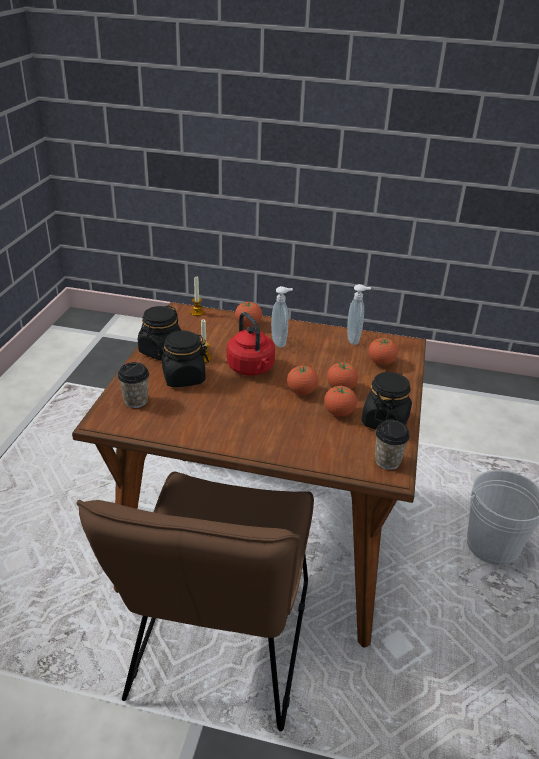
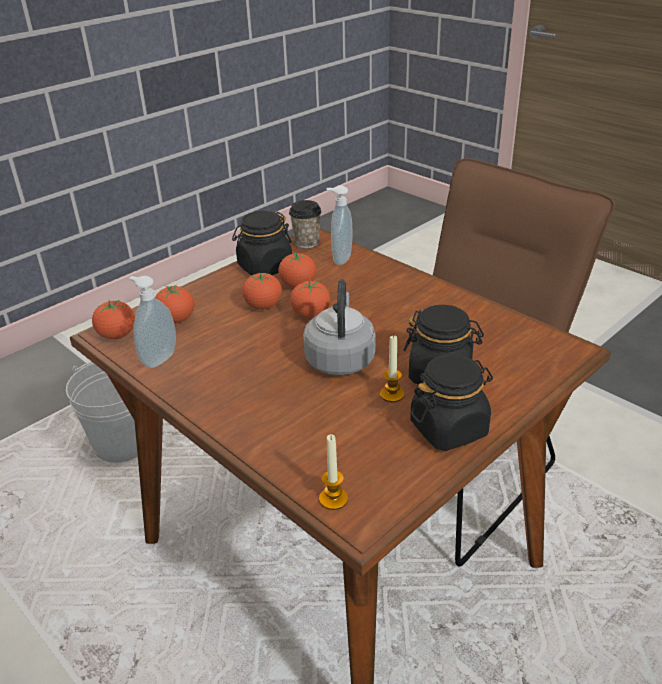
camera: 145 degrees left, 0 degrees up
cup [118,362,149,408] -> none
red kettle [227,312,275,376] -> grey kettle [303,279,376,375]
tomato [235,301,262,327] -> tomato moved to [92,299,135,339]
soap dispenser [271,286,293,348] -> soap dispenser moved to [327,186,353,265]

